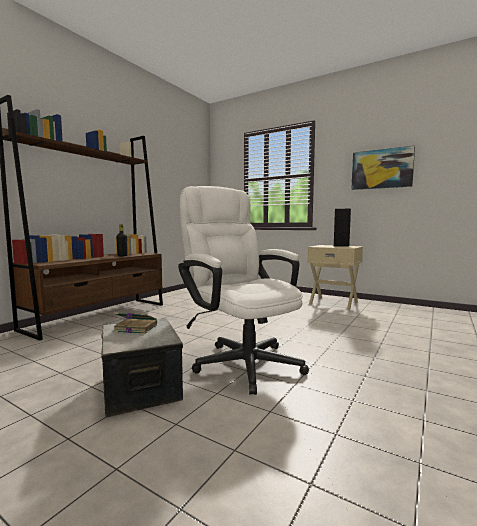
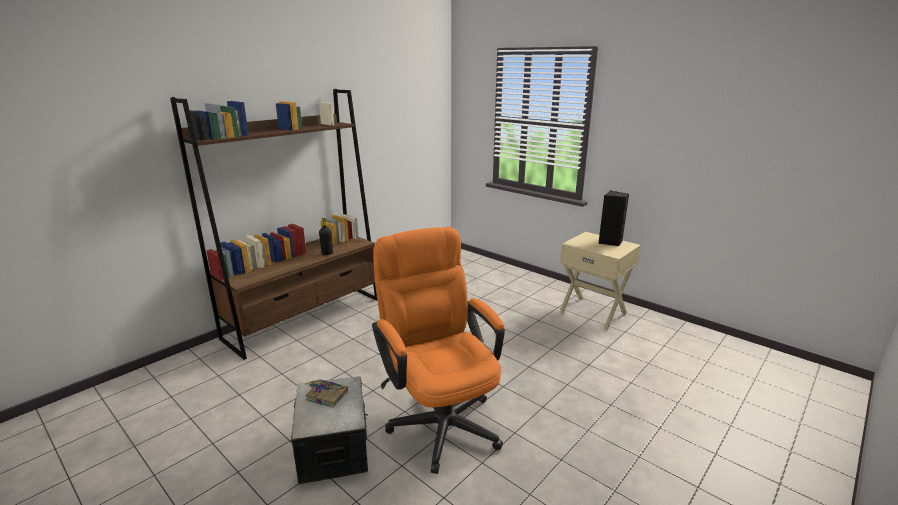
camera: 10 degrees right, 15 degrees up
white office chair [178,186,309,395] -> orange office chair [372,227,505,474]
picture [351,146,415,190] -> none

